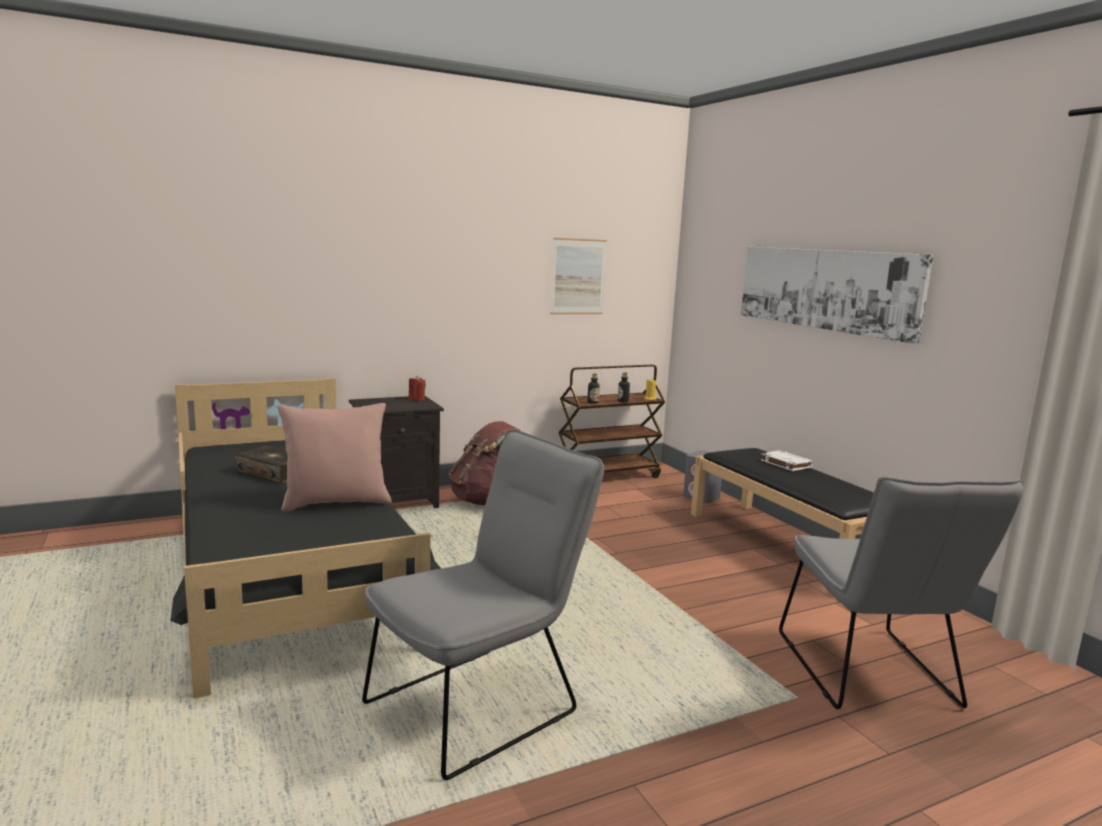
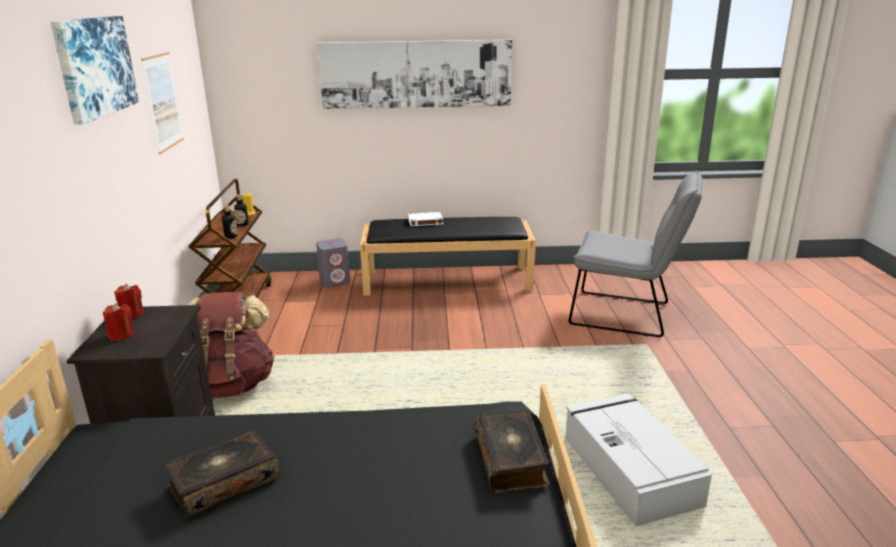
camera: 65 degrees left, 10 degrees up
pink pillow [277,403,391,512] -> none
grey chair [362,430,604,780] -> grey storage box [565,393,712,526]
none -> picture [50,16,139,125]
none -> red candle [103,303,134,341]
none -> book [474,410,550,493]

